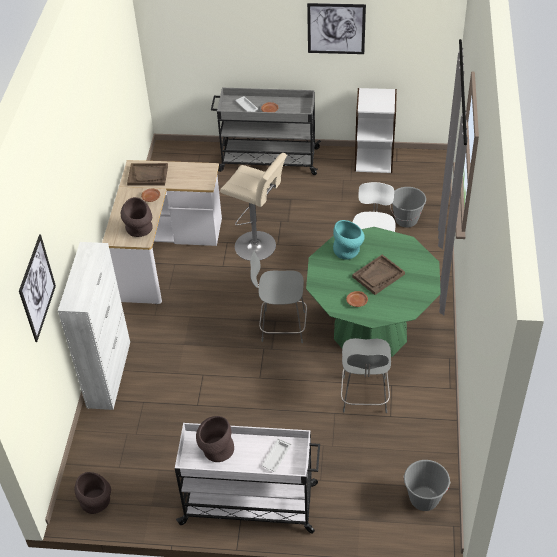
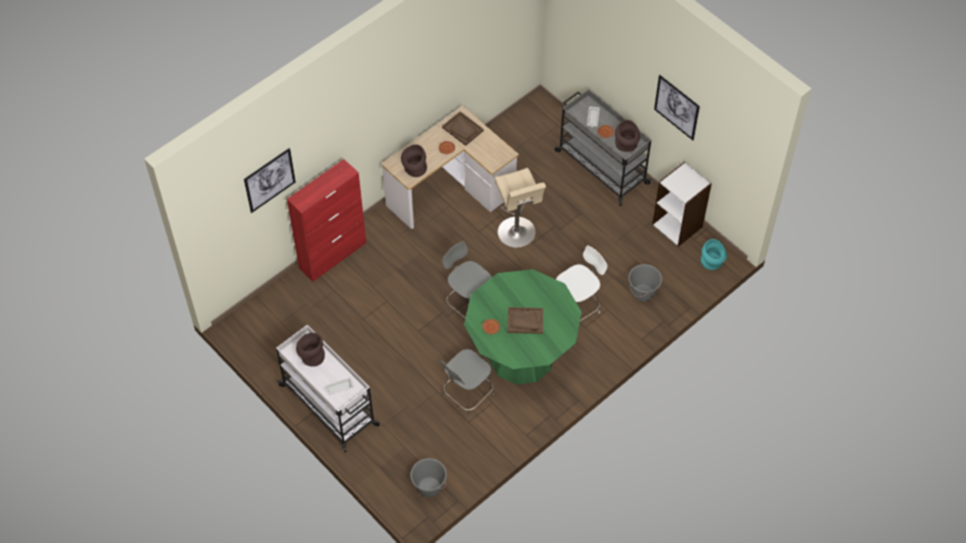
camera: 40 degrees right, 10 degrees up
white cabinet [58,242,130,410] -> red cabinet [287,159,366,282]
brown vase [75,472,111,514] -> brown vase moved to [615,120,640,152]
turquoise vase [333,220,365,260] -> turquoise vase moved to [701,239,727,270]

